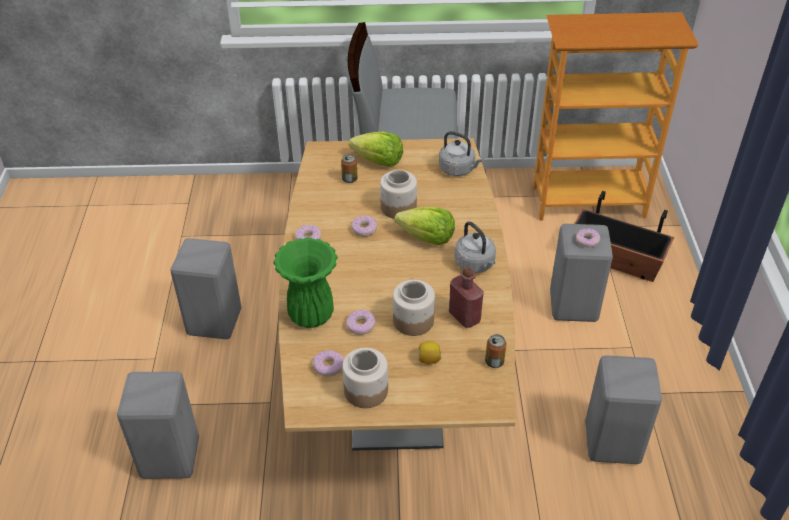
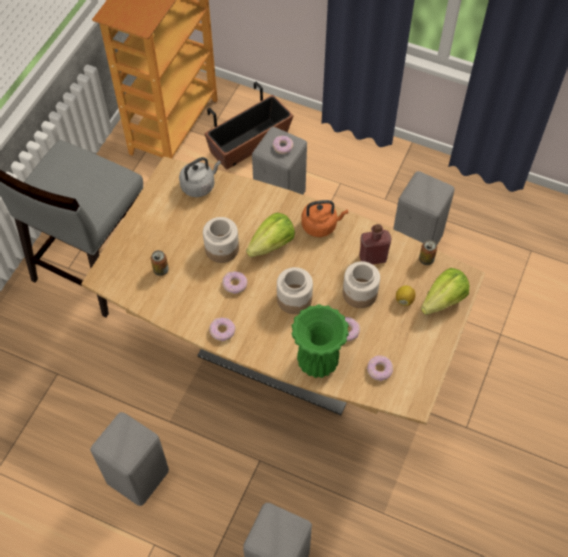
camera: 65 degrees left, 15 degrees up
jar [342,348,388,408] -> jar moved to [277,267,313,314]
lettuce [349,132,403,167] -> lettuce moved to [421,268,469,315]
grey kettle [454,221,496,273] -> orange kettle [301,200,348,237]

